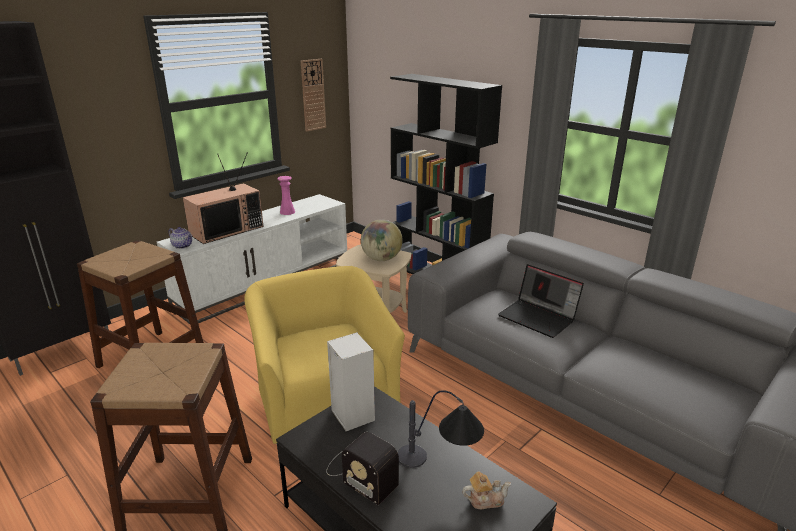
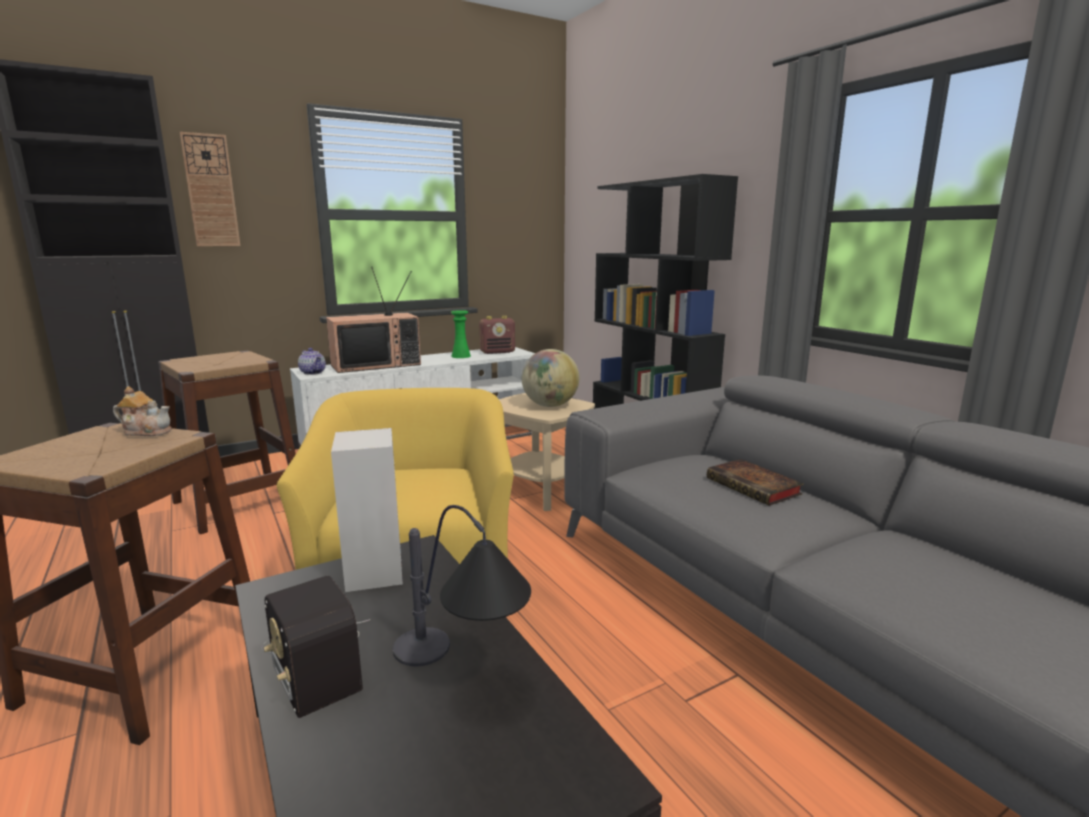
camera: 15 degrees right, 10 degrees down
pink vase [277,176,295,215] -> green vase [451,310,471,358]
wall clock [301,59,326,132] -> wall clock moved to [180,132,240,246]
teapot [462,471,511,509] -> teapot moved to [113,386,172,436]
laptop [498,264,584,338] -> book [707,459,804,506]
none -> radio [479,316,515,354]

